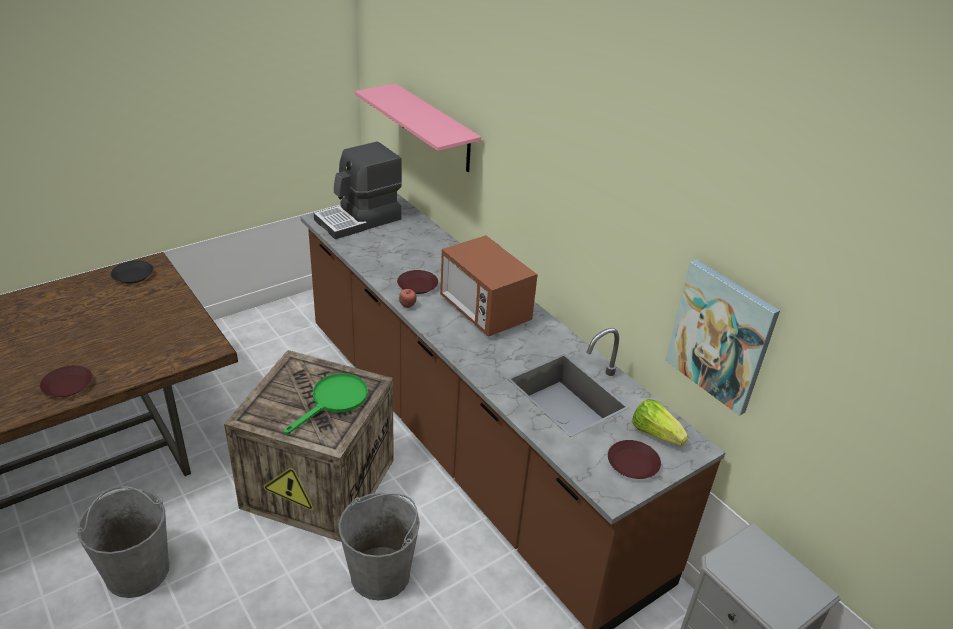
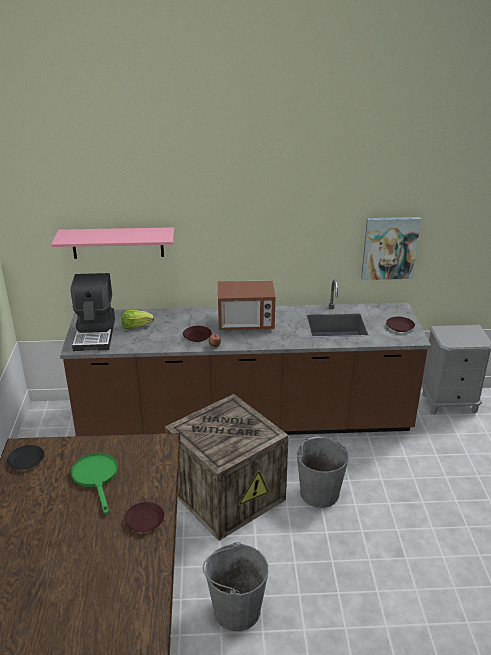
camera: 55 degrees left, 5 degrees down
green frying pan [284,373,368,434] -> green frying pan moved to [71,453,118,514]
lettuce [632,399,688,446] -> lettuce moved to [122,310,154,329]

